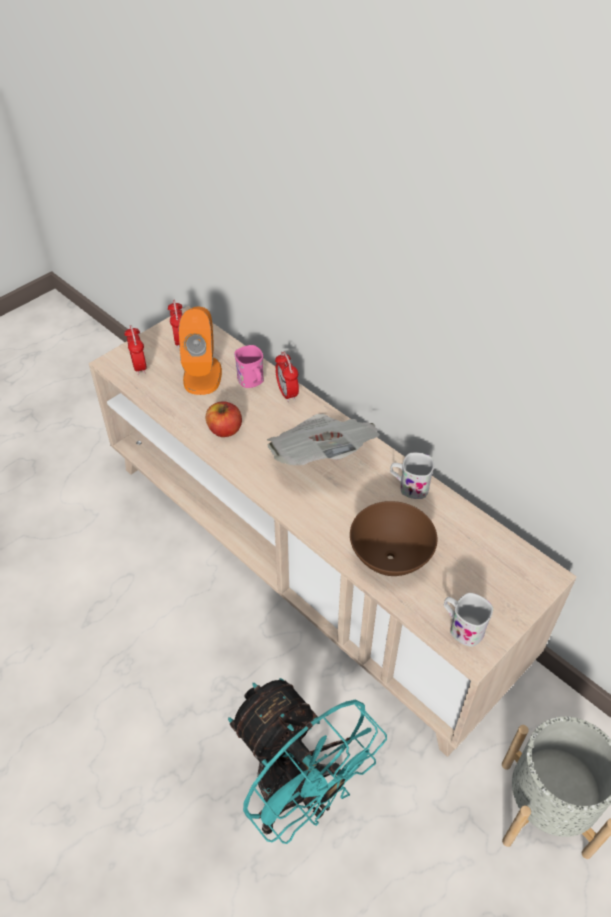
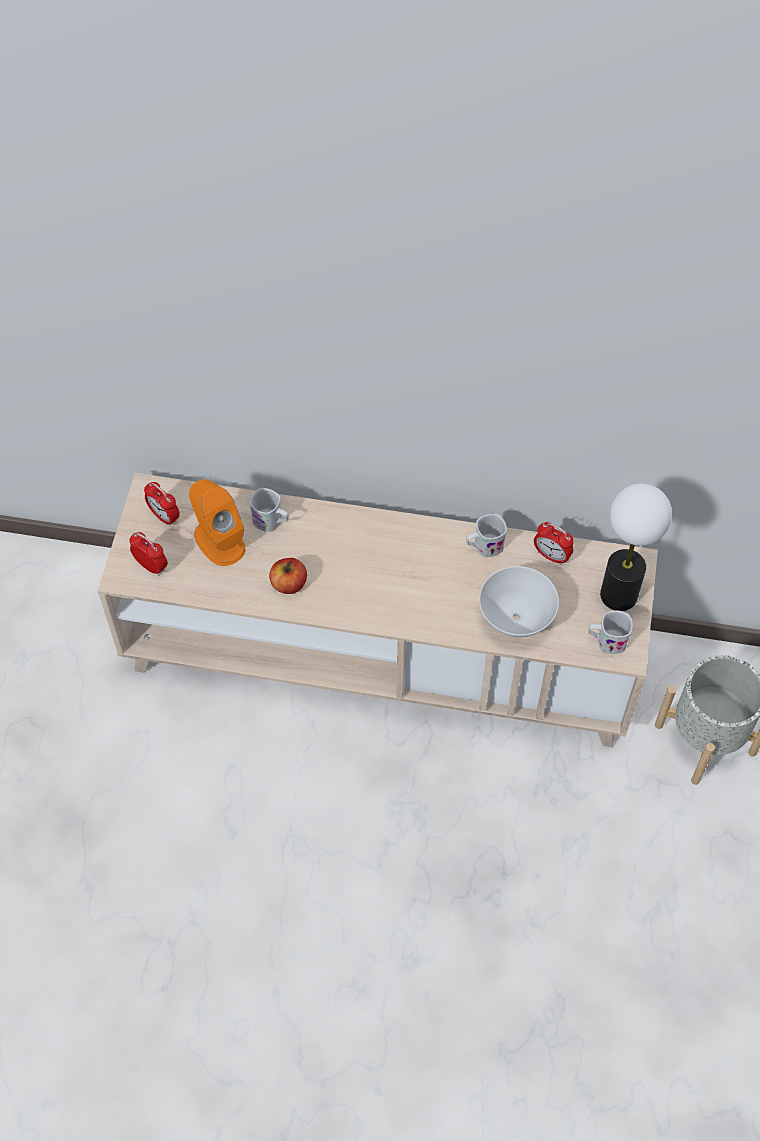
camera: 35 degrees left, 10 degrees up
turquoise fan [228,678,387,844] -> none
pink mug [234,345,264,388] -> white mug [249,488,289,532]
newspaper [267,413,380,466] -> none
alarm clock [275,352,299,402] -> alarm clock moved to [534,522,574,565]
brown bowl [350,501,438,576] -> white bowl [479,566,559,637]
none -> table lamp [600,483,672,611]

